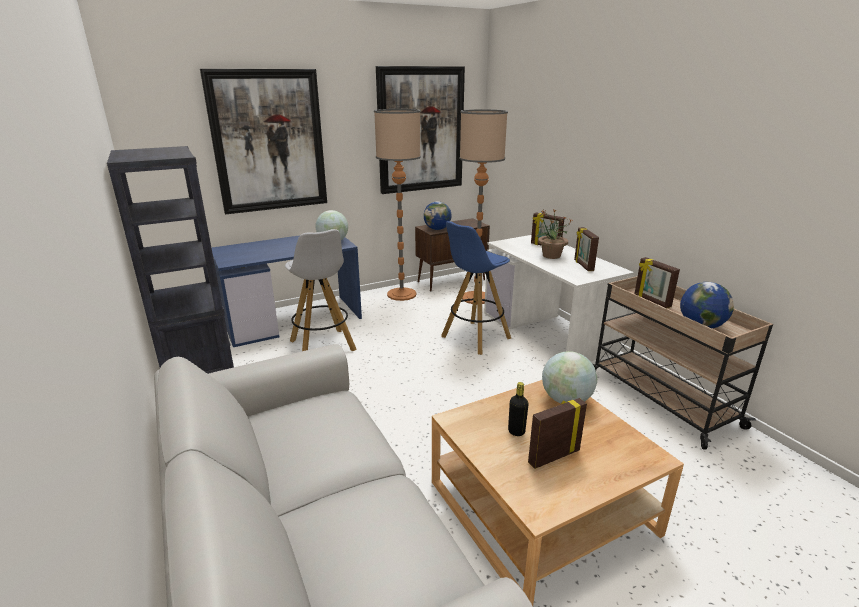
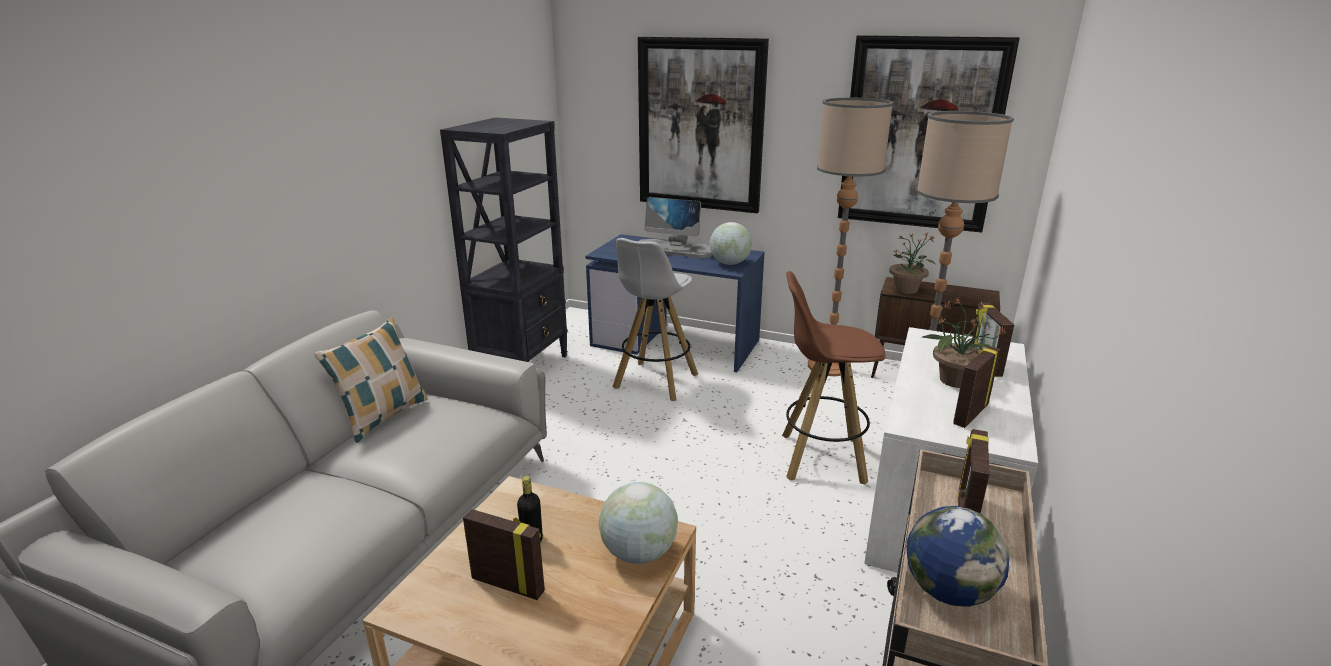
camera: 50 degrees right, 0 degrees up
globe [424,201,452,230] -> potted plant [889,233,936,294]
blue stool [441,221,511,355] -> brown stool [782,271,885,485]
none -> pillow [314,318,428,443]
none -> monitor [639,197,713,259]

